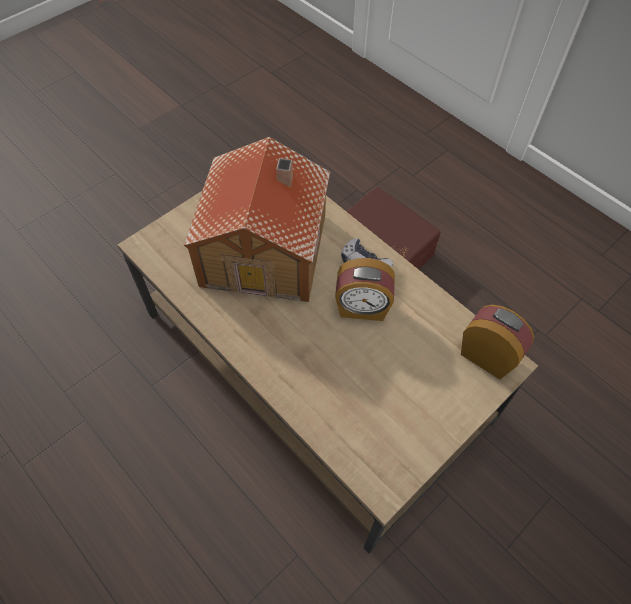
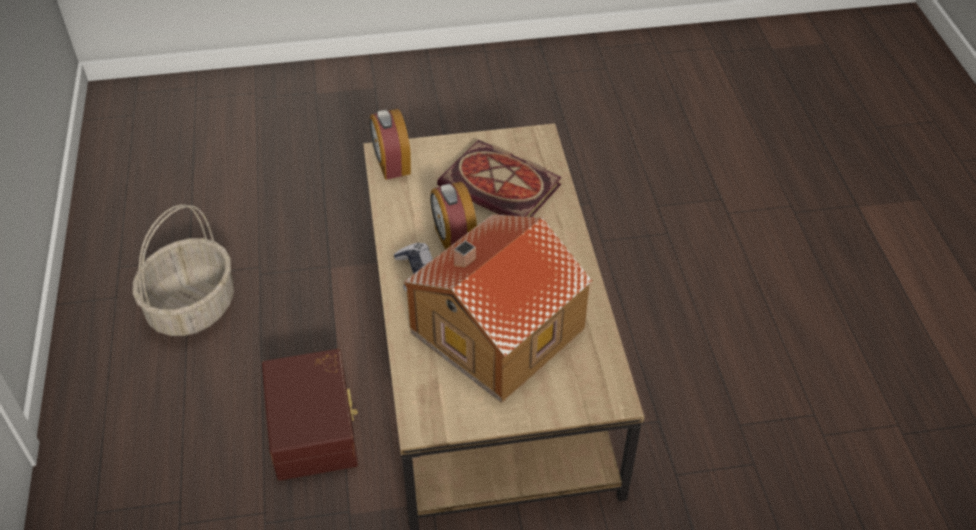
camera: 145 degrees left, 10 degrees down
alarm clock [335,258,395,321] -> alarm clock turned 150 degrees counterclockwise [430,182,477,250]
none -> basket [132,204,234,336]
none -> book [437,140,562,217]

